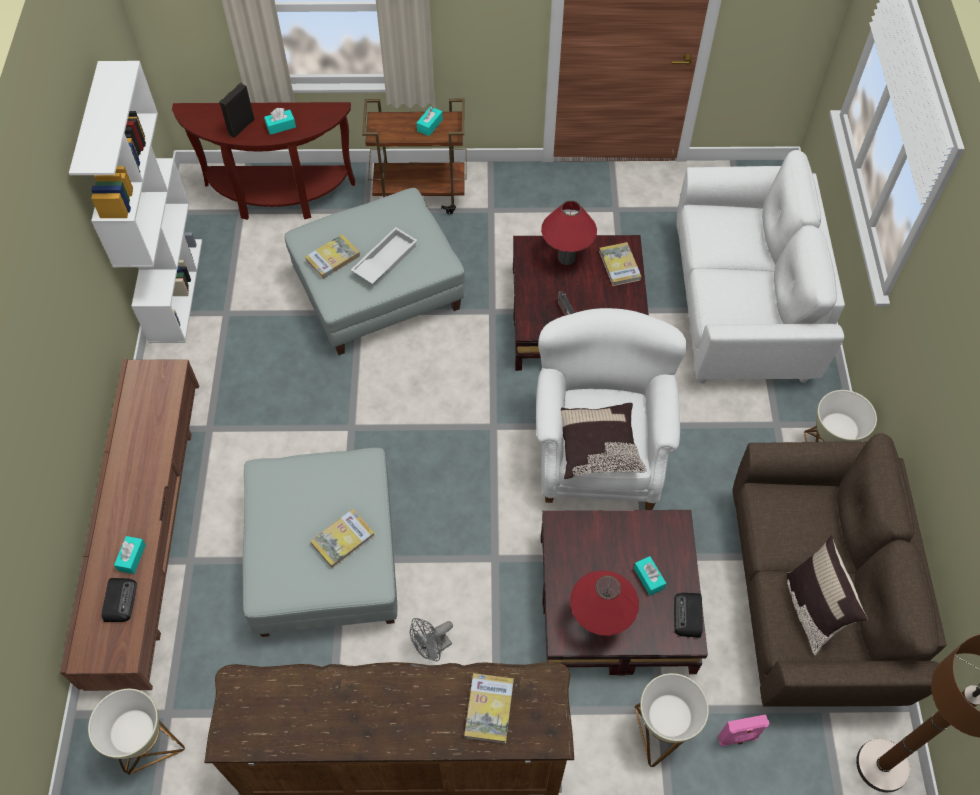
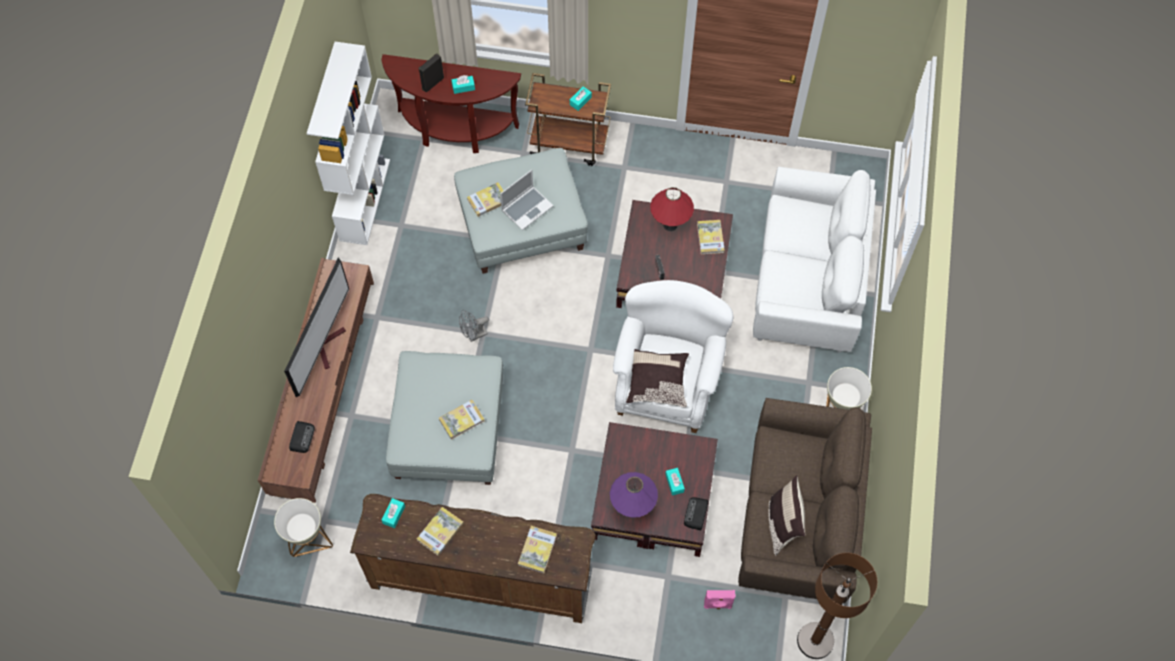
camera: 10 degrees right, 5 degrees up
turquoise tissue box [114,536,146,574] -> turquoise tissue box moved to [382,498,405,528]
white tray [351,227,417,284] -> laptop [500,170,553,230]
grey fan [410,618,453,661] -> grey fan moved to [459,310,489,342]
red table lamp [570,570,639,636] -> purple table lamp [610,472,658,518]
planter [635,673,709,767] -> none
none -> television [284,258,349,397]
none -> book [417,507,464,556]

